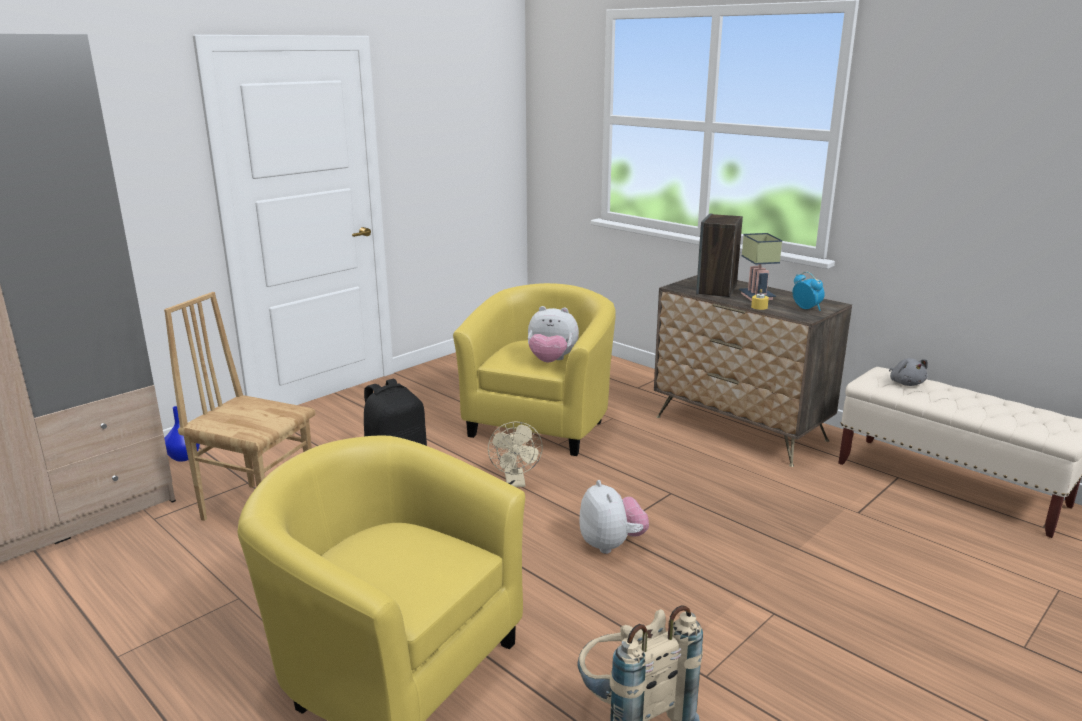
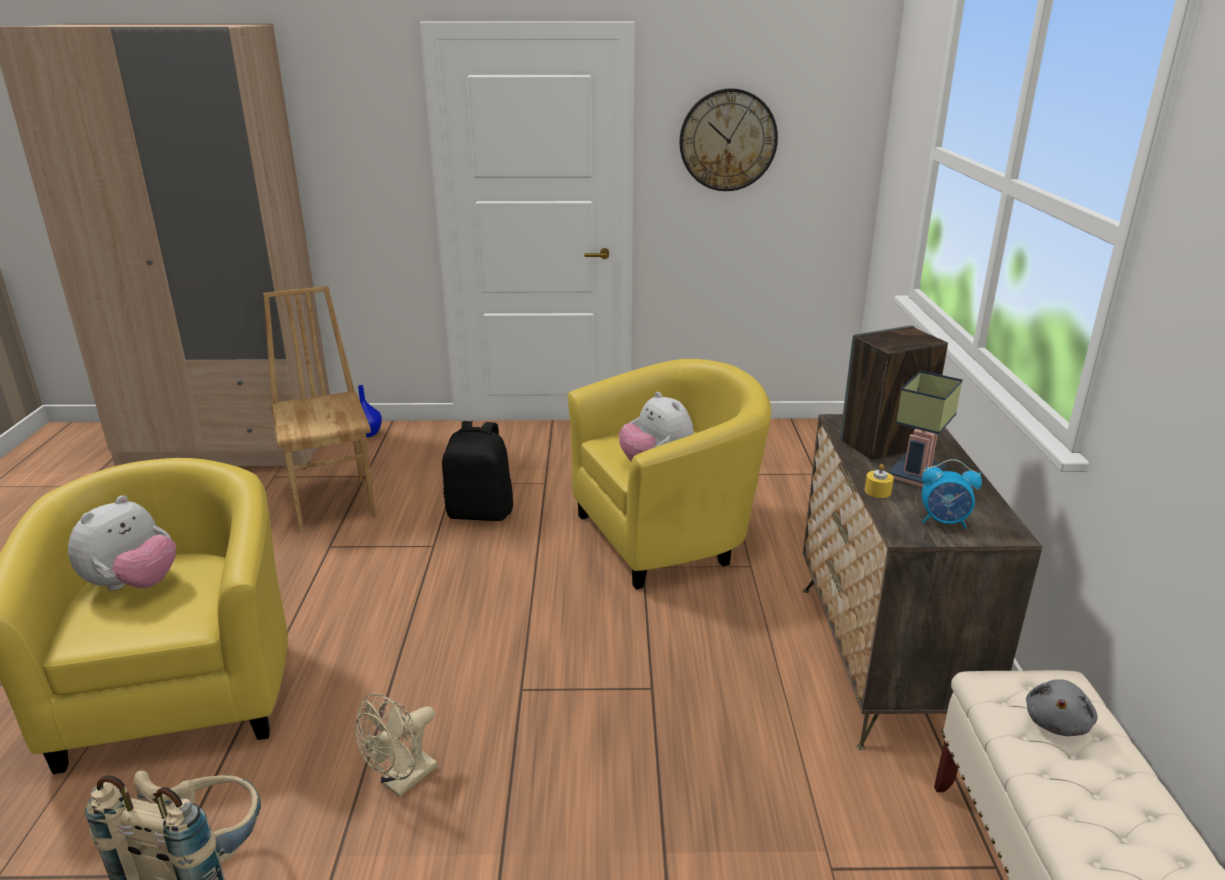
camera: 45 degrees right, 5 degrees up
beige fan [488,421,543,487] -> beige fan moved to [355,693,438,797]
plush toy [580,480,649,554] -> plush toy moved to [68,495,176,591]
alarm clock [793,272,825,311] -> alarm clock turned 90 degrees clockwise [921,459,982,529]
none -> wall clock [679,88,778,191]

